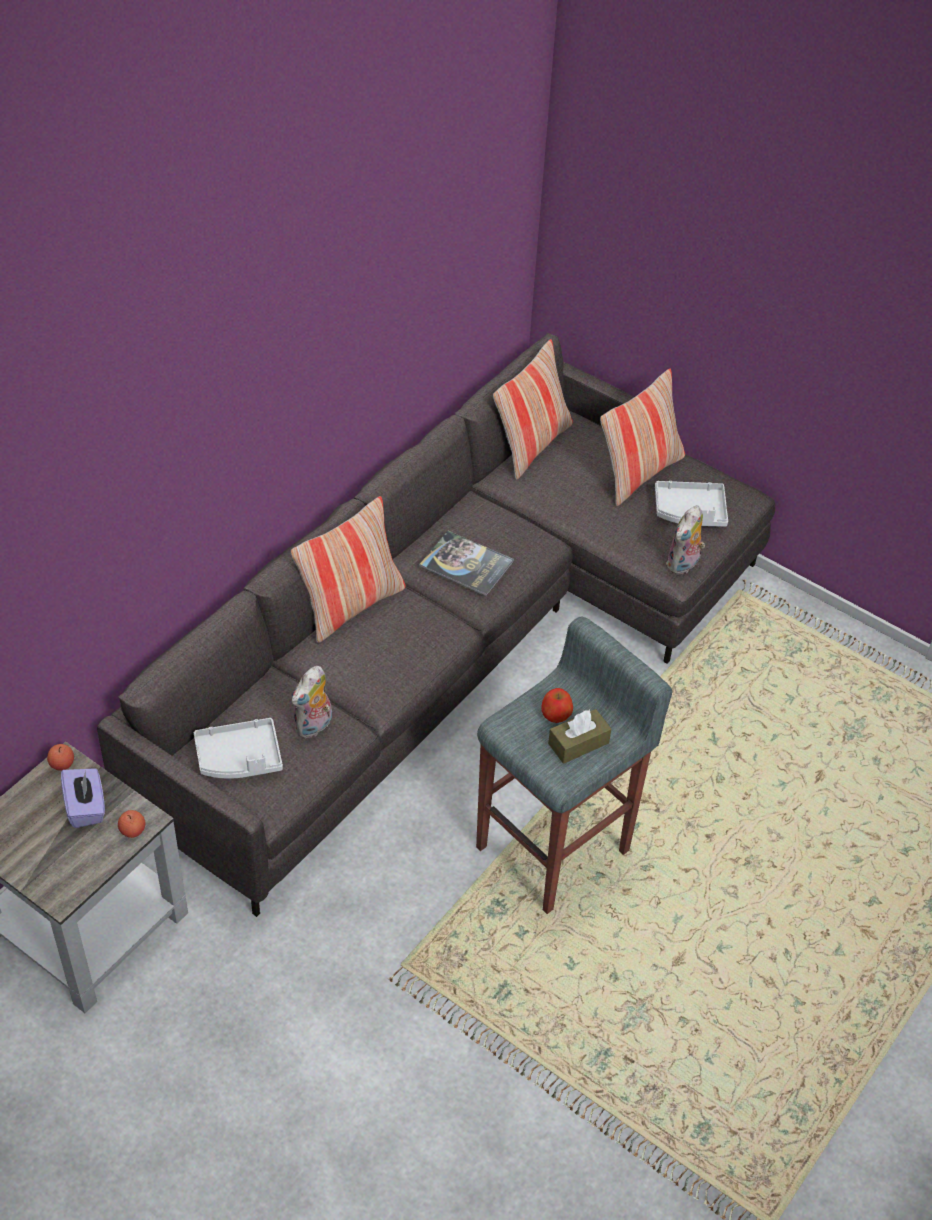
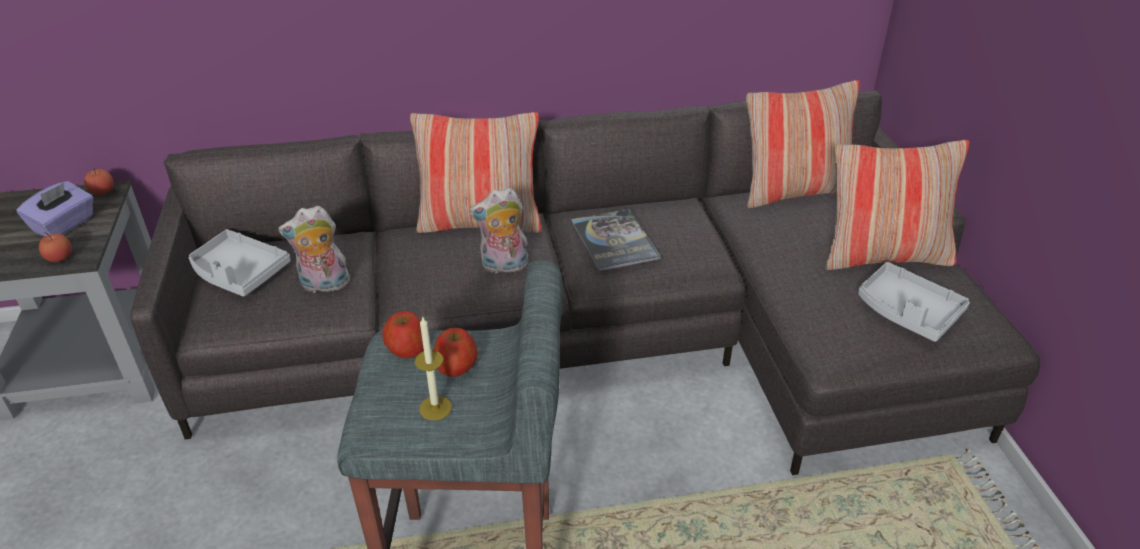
camera: 45 degrees right, 10 degrees down
brown tissue box [548,709,611,764] -> candle [414,317,452,420]
plush toy [666,505,705,575] -> plush toy moved to [469,187,529,274]
none -> apple [382,311,424,358]

